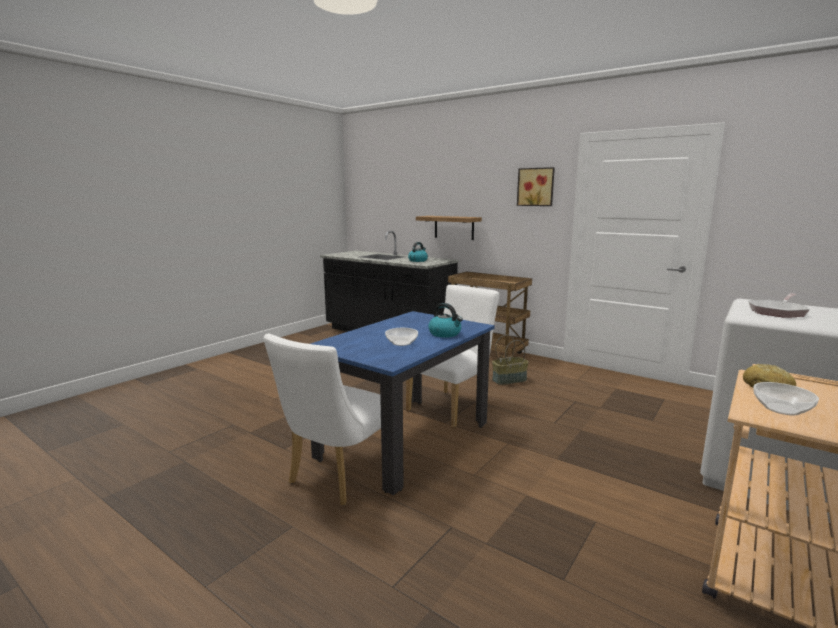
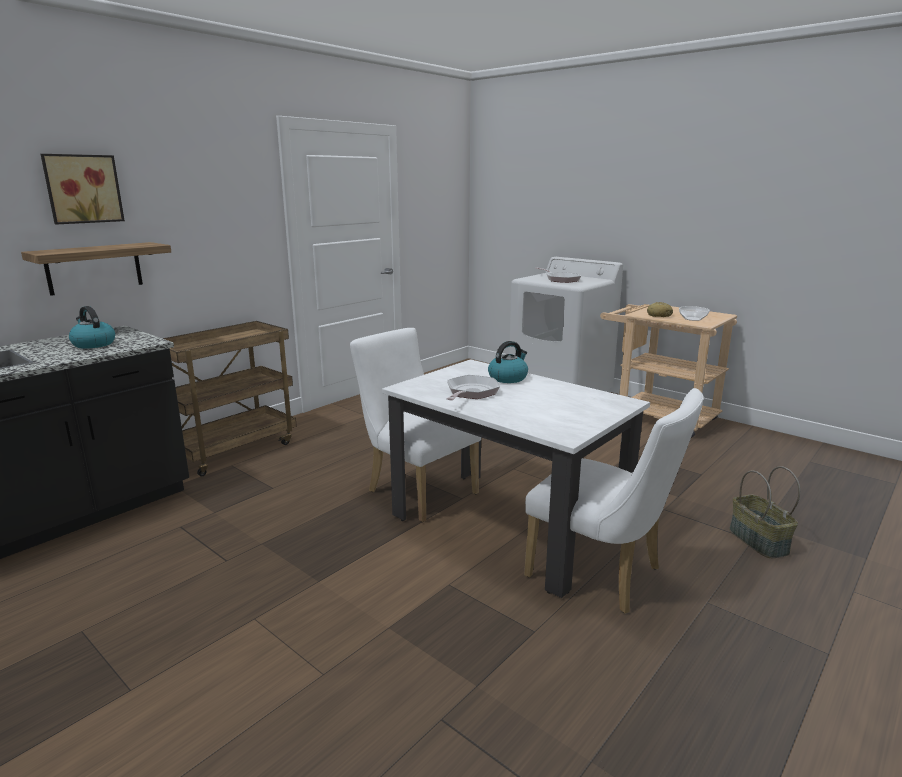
camera: 85 degrees left, 5 degrees up
blue dining table [310,311,495,495] -> white dining table [382,359,650,598]
bowl [385,328,418,346] -> none
basket [492,335,529,385] -> basket moved to [729,466,800,558]
picture [517,167,555,206] -> picture moved to [40,154,125,224]
none -> frying pan [446,375,500,400]

